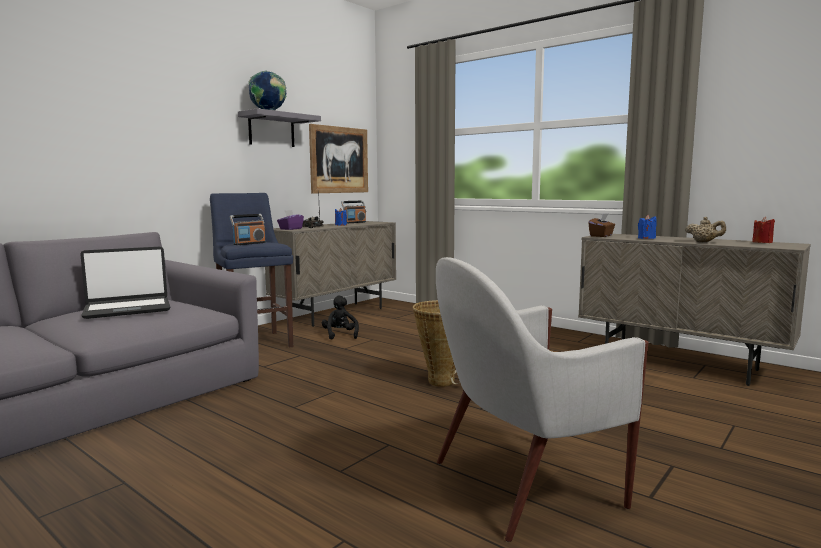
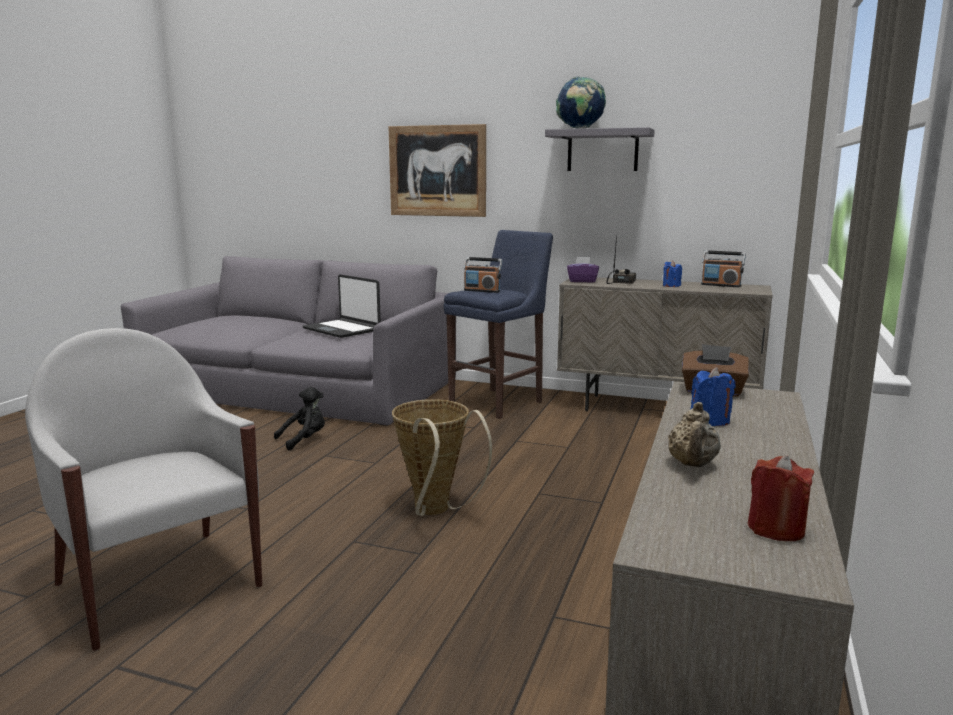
camera: 70 degrees right, 5 degrees up
picture [309,124,368,193] -> picture moved to [388,124,486,217]
black plush toy [322,295,359,340] -> black plush toy moved to [274,387,325,450]

